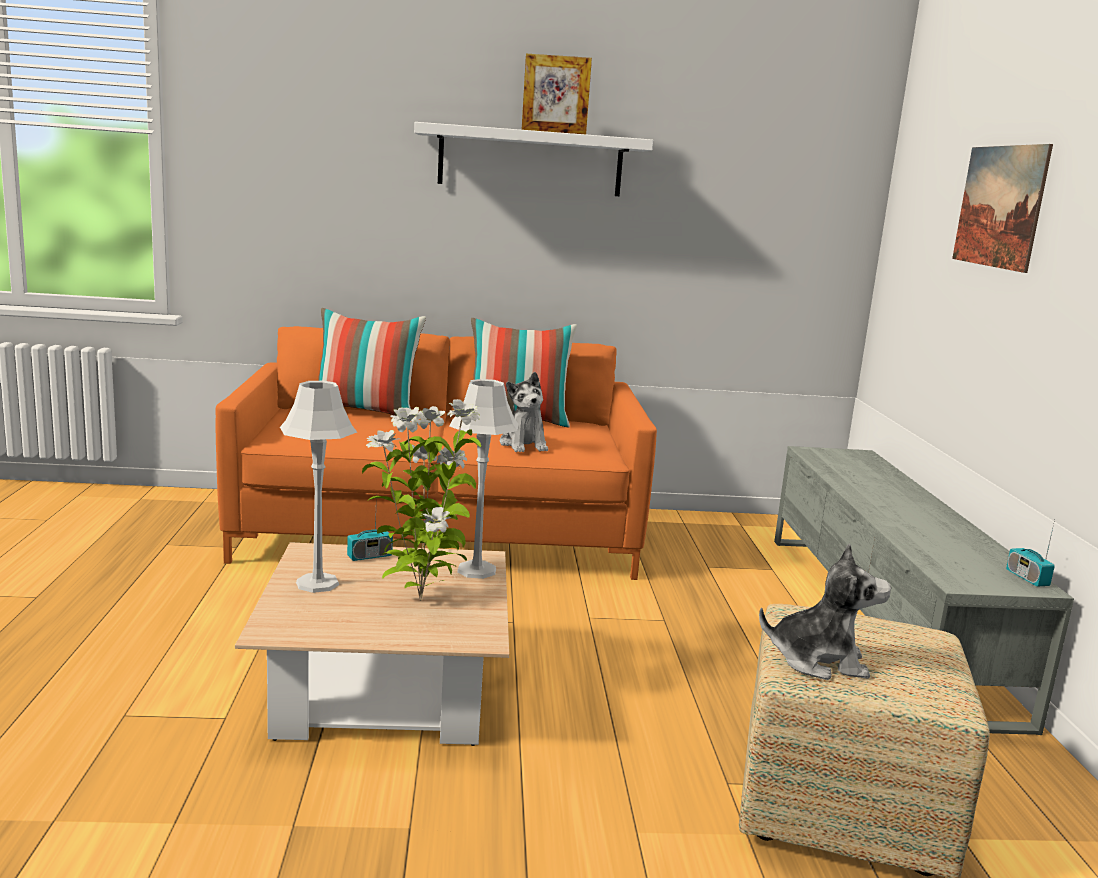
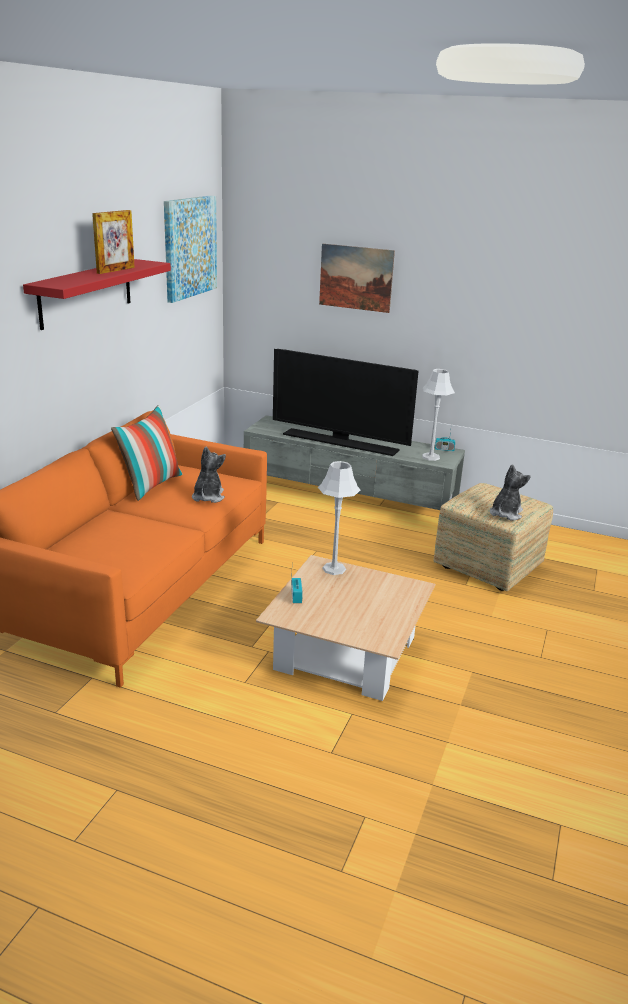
camera: 65 degrees left, 10 degrees up
grey table lamp [280,381,357,593] -> grey table lamp moved to [422,369,455,461]
pillow [318,308,426,416] -> none
potted plant [362,399,481,601] -> none
white shelf [414,122,653,196] -> red shelf [23,259,171,330]
plush toy [500,372,548,452] -> plush toy turned 90 degrees counterclockwise [192,447,226,503]
none -> picture [164,195,217,303]
none -> television [273,349,419,456]

